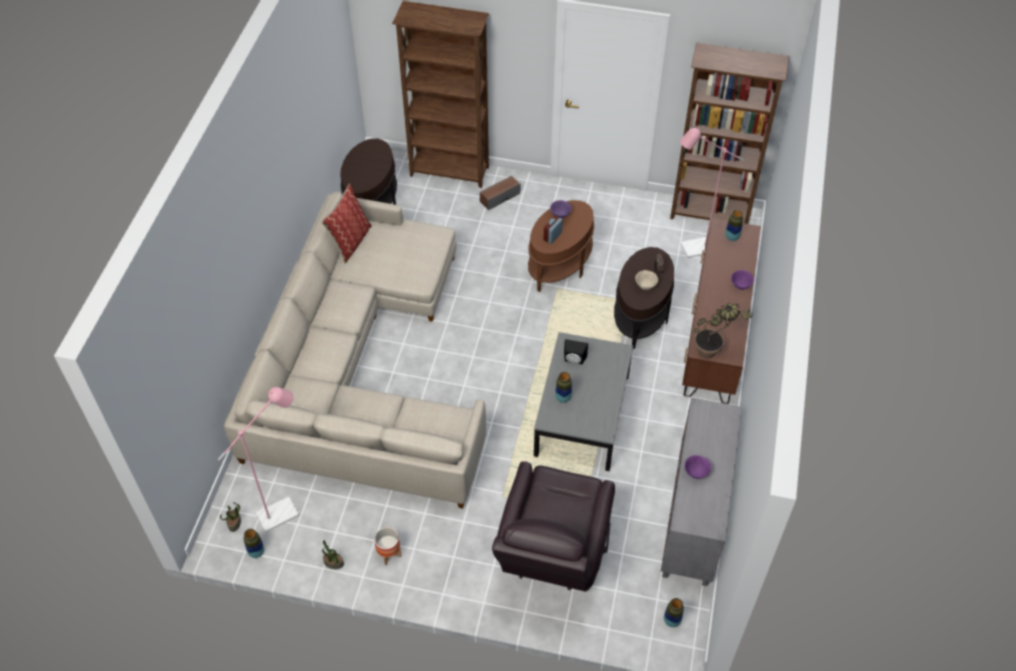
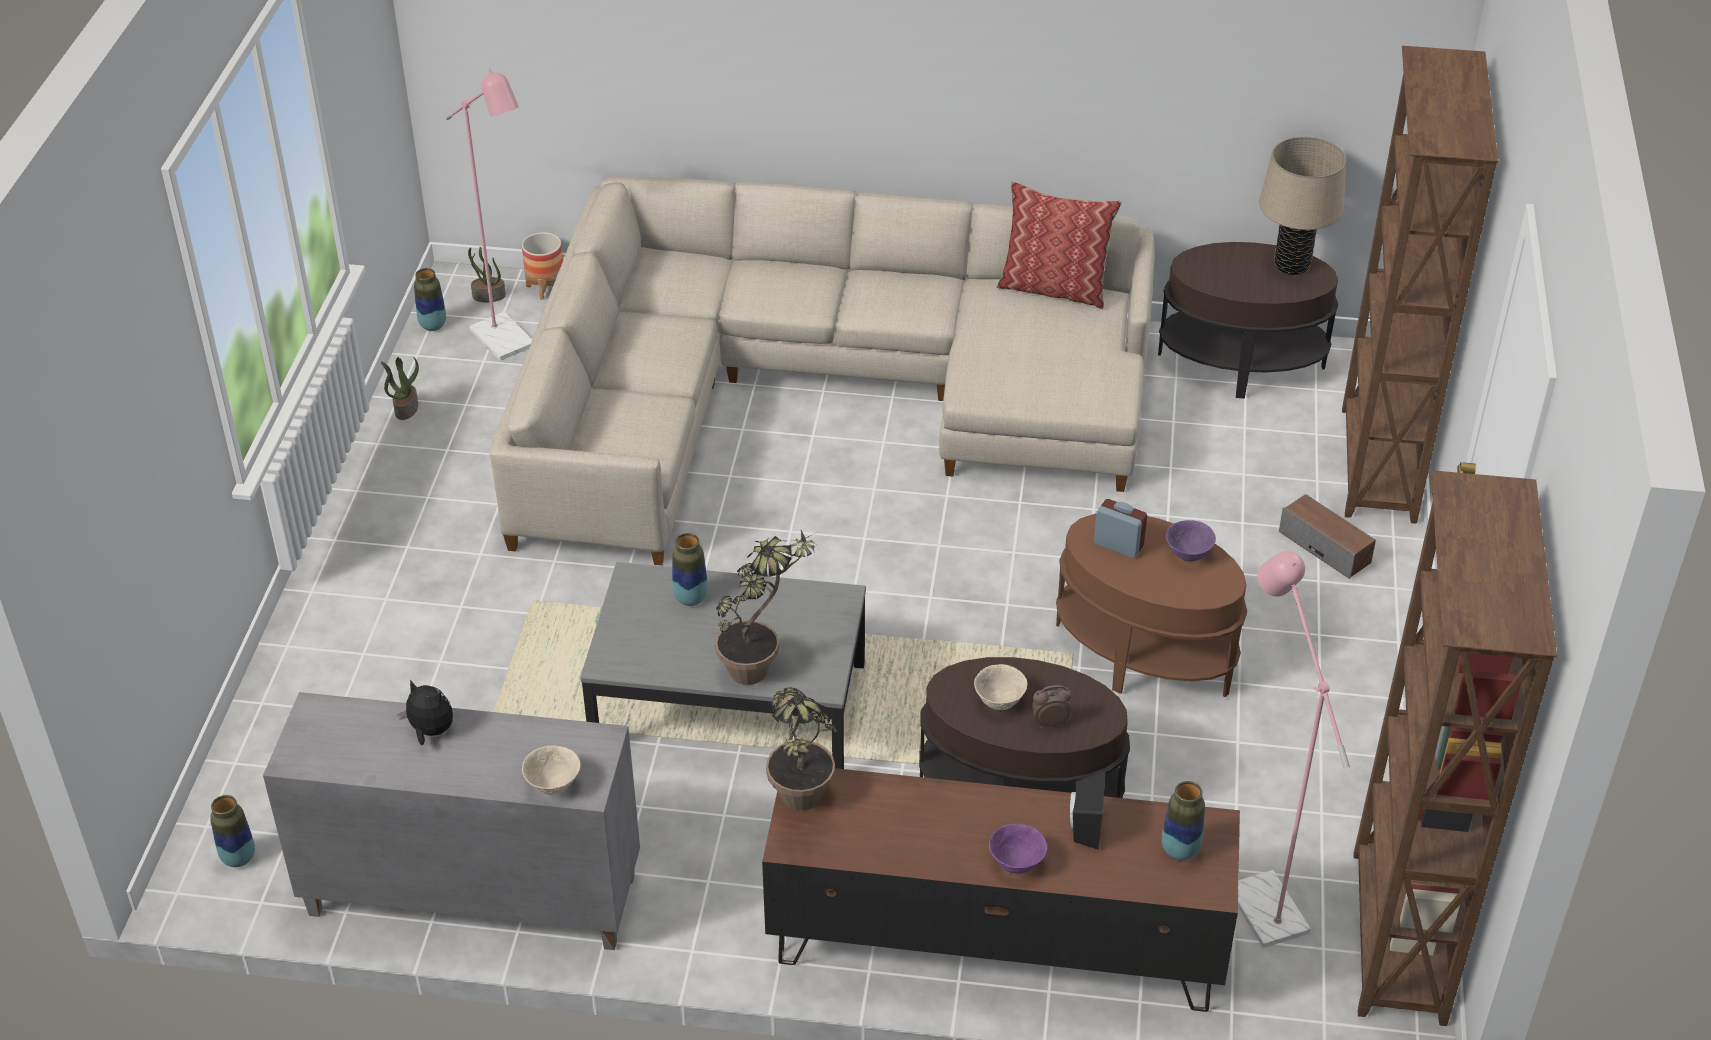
camera: 85 degrees right, 10 degrees down
planter [374,527,401,565] -> planter moved to [522,232,563,300]
brown armchair [492,461,615,592] -> none
black speaker [564,339,588,365] -> black speaker moved to [1070,771,1106,850]
purple bowl [684,455,711,479] -> plush toy [398,679,453,745]
none -> beige bowl [522,745,581,795]
none -> potted plant [715,530,816,685]
none -> beige table lamp [1259,136,1346,275]

